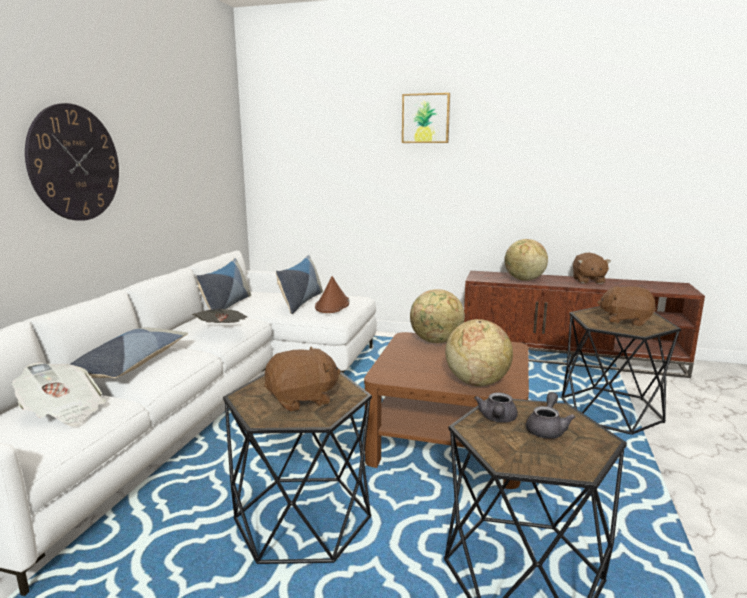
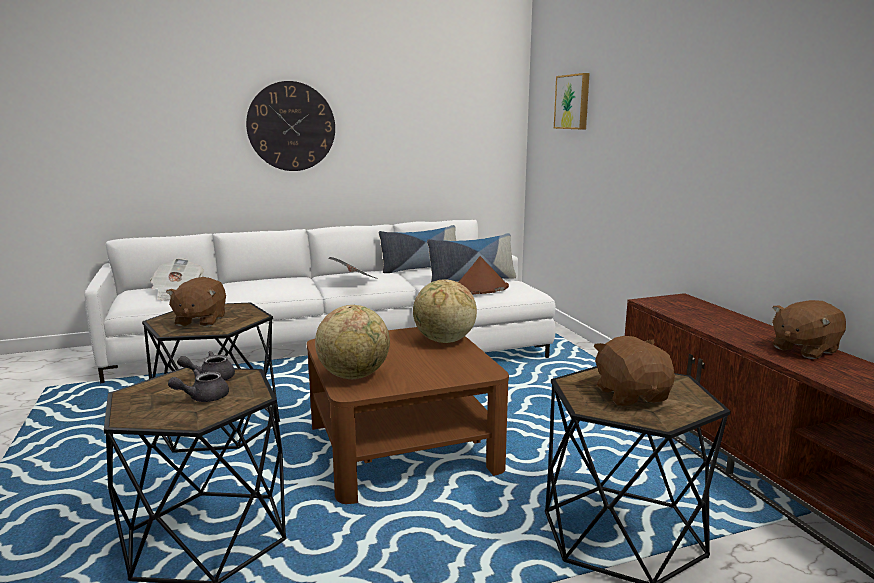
camera: 55 degrees right, 0 degrees up
pillow [70,328,188,378] -> none
brown plush toy [264,346,341,412] -> brown plush toy turned 60 degrees clockwise [166,277,226,327]
picture [402,93,450,143] -> picture moved to [554,73,590,129]
globe [504,239,548,281] -> none
grey teapot [526,392,575,439] -> grey teapot turned 150 degrees clockwise [168,369,229,402]

